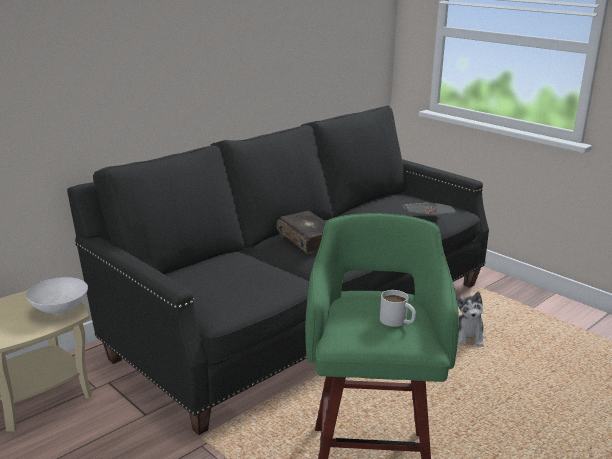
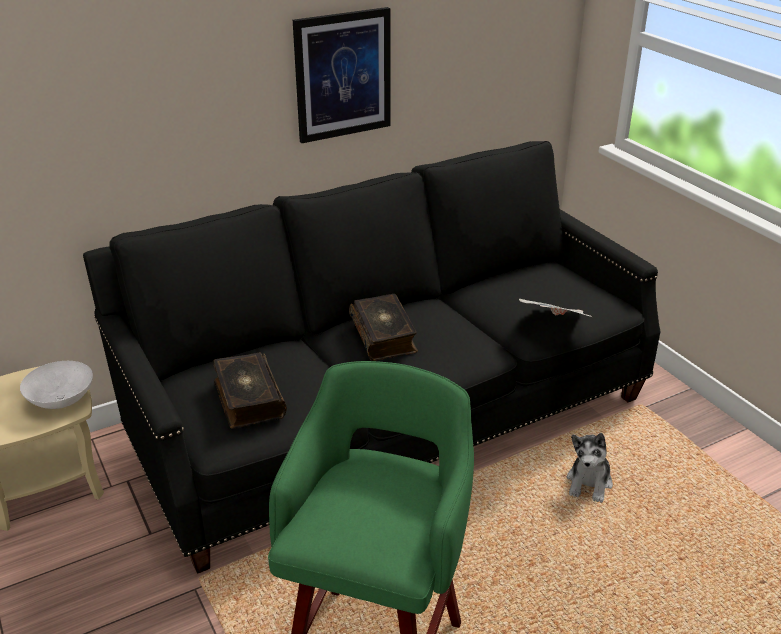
camera: 15 degrees right, 10 degrees up
white mug [380,290,416,327] -> none
none -> book [213,353,287,429]
none -> picture [293,7,390,143]

